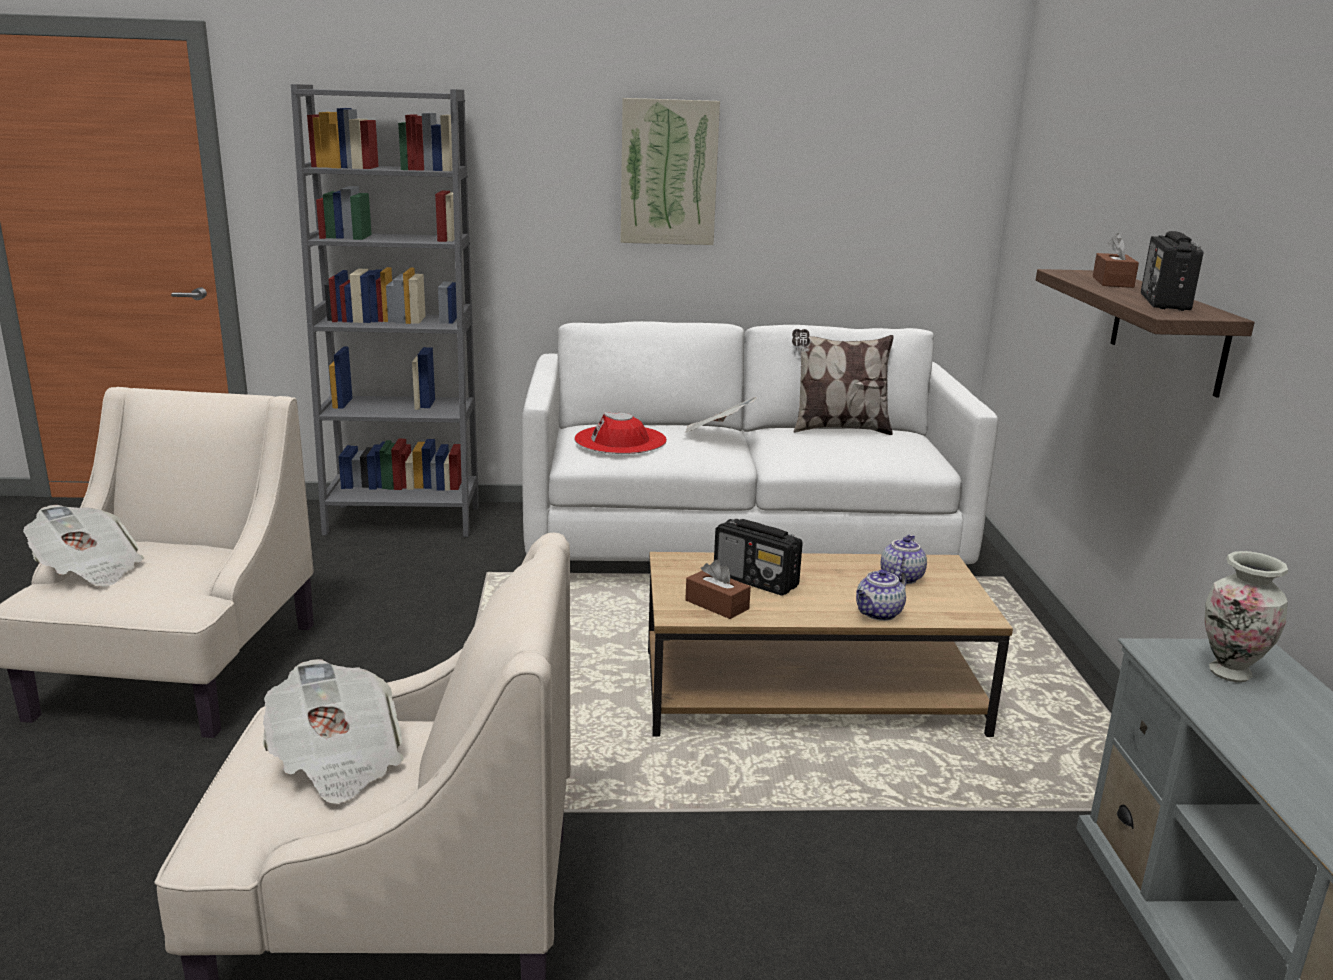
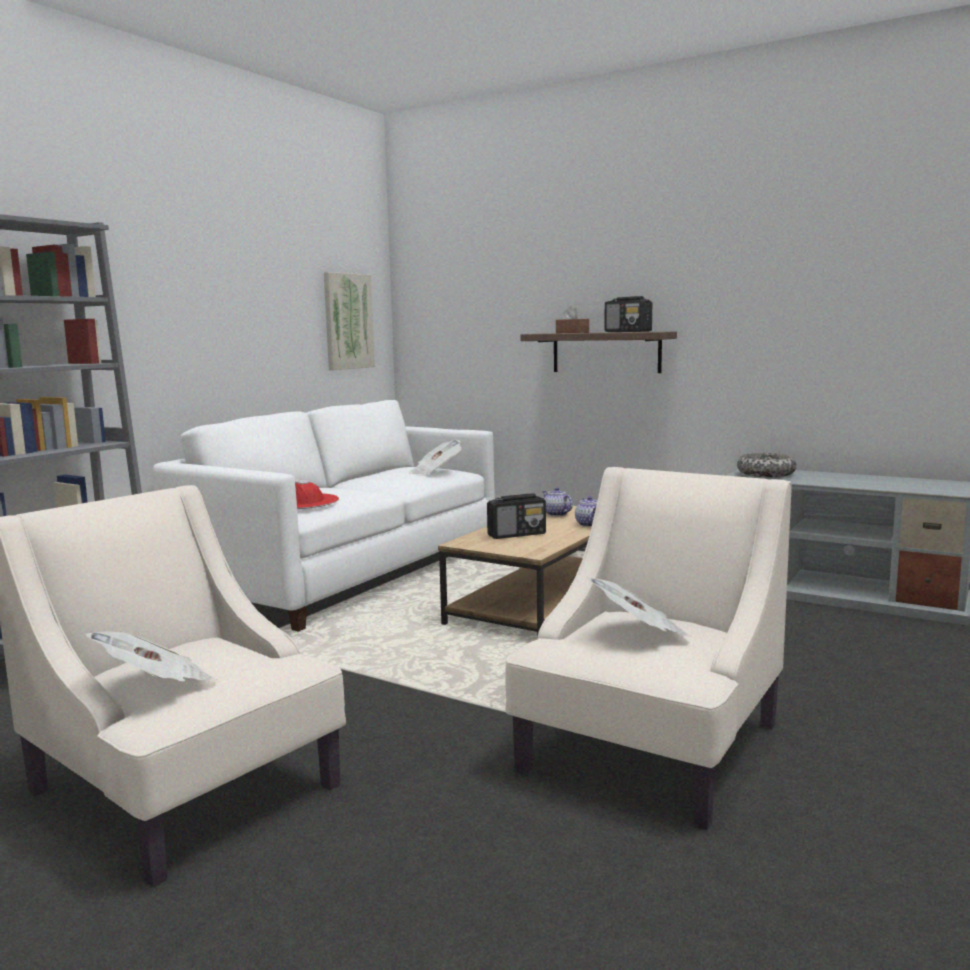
camera: 55 degrees left, 10 degrees down
picture [621,98,720,245] -> picture moved to [324,272,375,370]
newspaper [684,397,757,433] -> newspaper moved to [409,440,462,474]
brown tissue box [685,560,751,619] -> none
pillow [792,329,894,435] -> none
vase [1204,551,1288,682] -> bowl [737,453,796,477]

